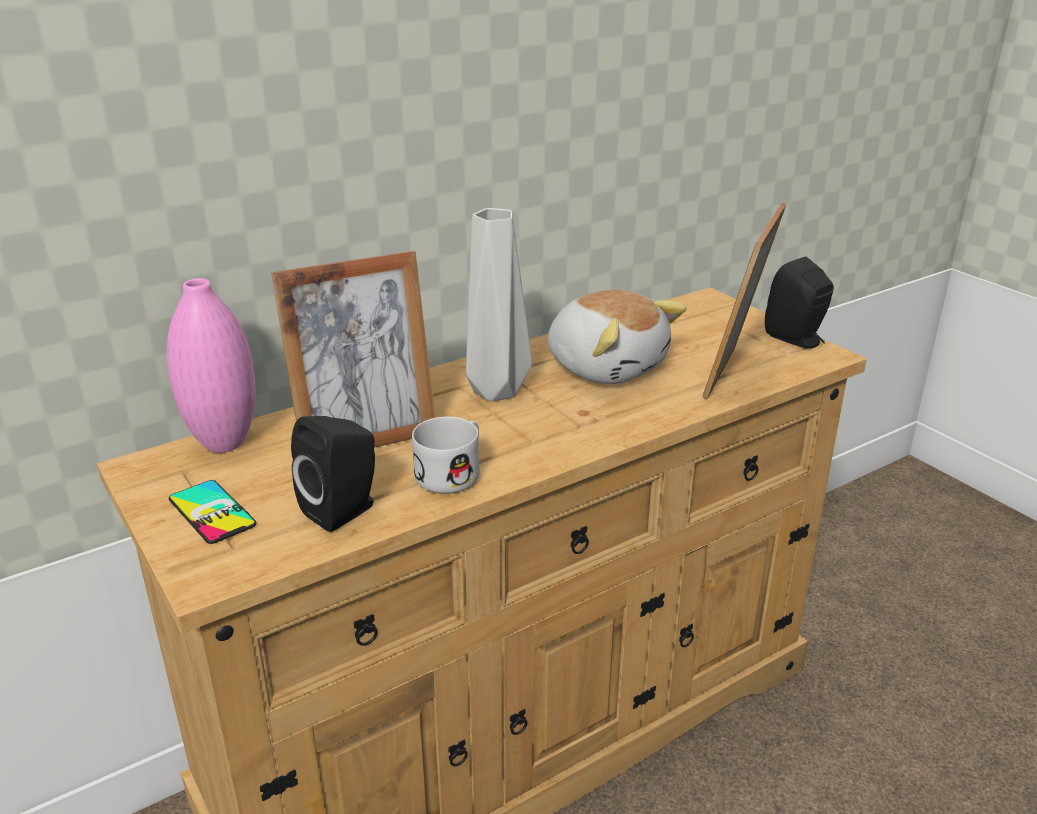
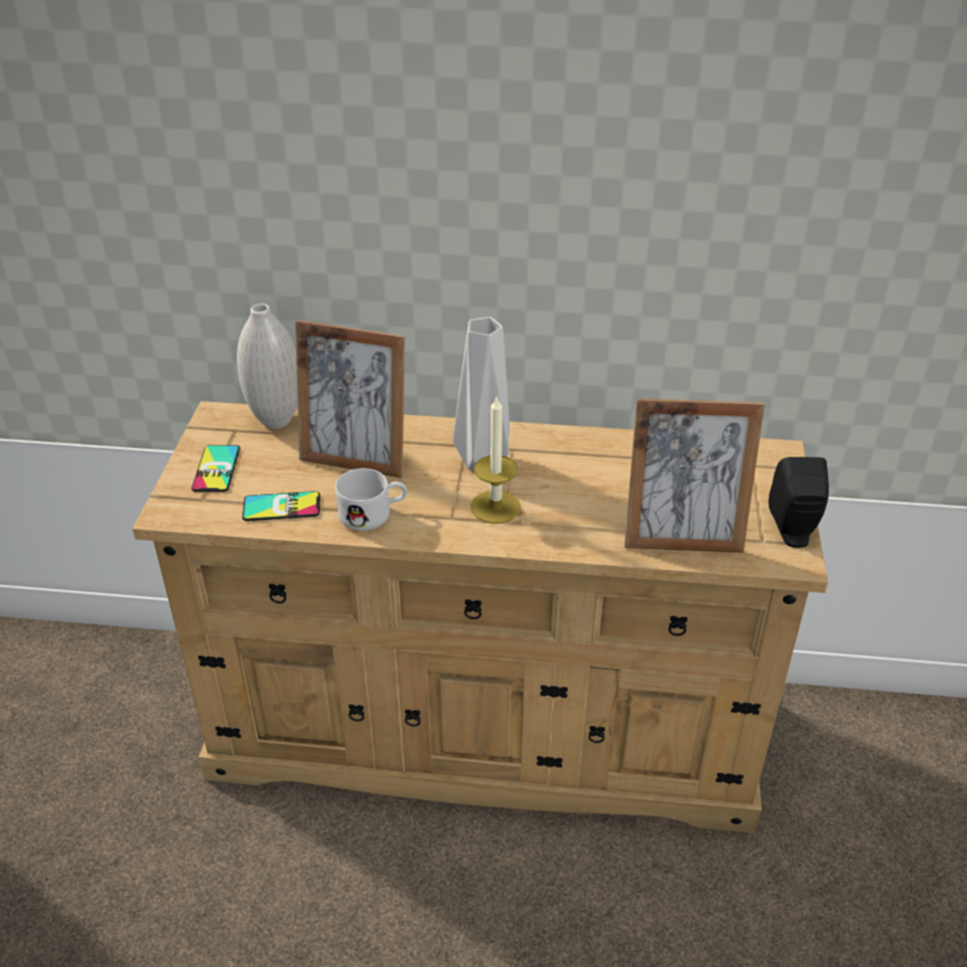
camera: 40 degrees right, 10 degrees up
pink vase [167,278,256,453] -> white vase [237,304,298,429]
black speaker [291,416,375,532] -> phone [242,491,320,521]
plush toy [548,290,687,384] -> none
picture frame [703,203,786,399] -> picture frame turned 150 degrees counterclockwise [624,398,765,553]
none -> candle [470,395,521,524]

